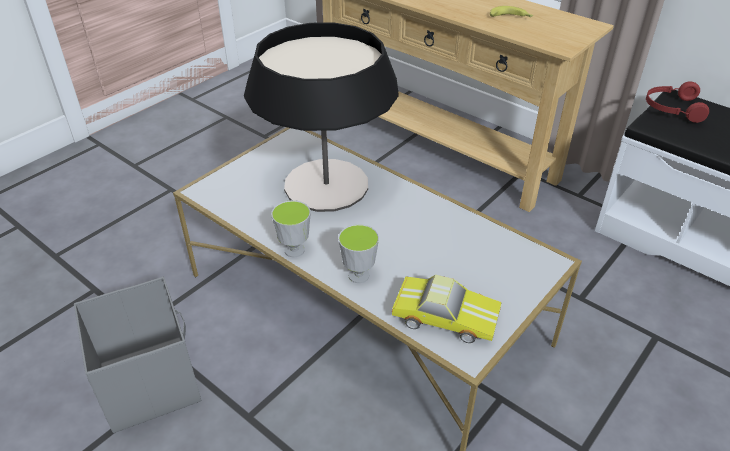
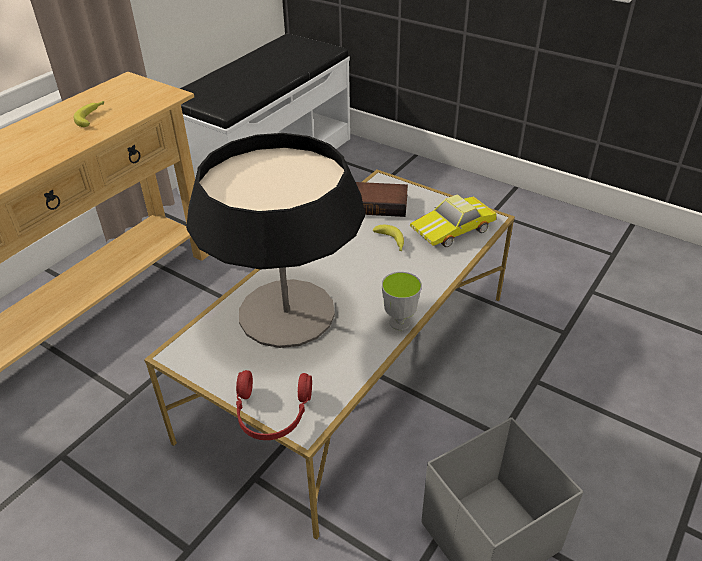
camera: 95 degrees left, 0 degrees up
cup [338,224,379,283] -> none
toy car [392,275,502,343] -> toy car turned 135 degrees counterclockwise [410,194,496,247]
red headphones [646,81,709,123] -> red headphones moved to [236,370,312,440]
none -> book [356,182,408,217]
none -> banana [373,225,404,251]

